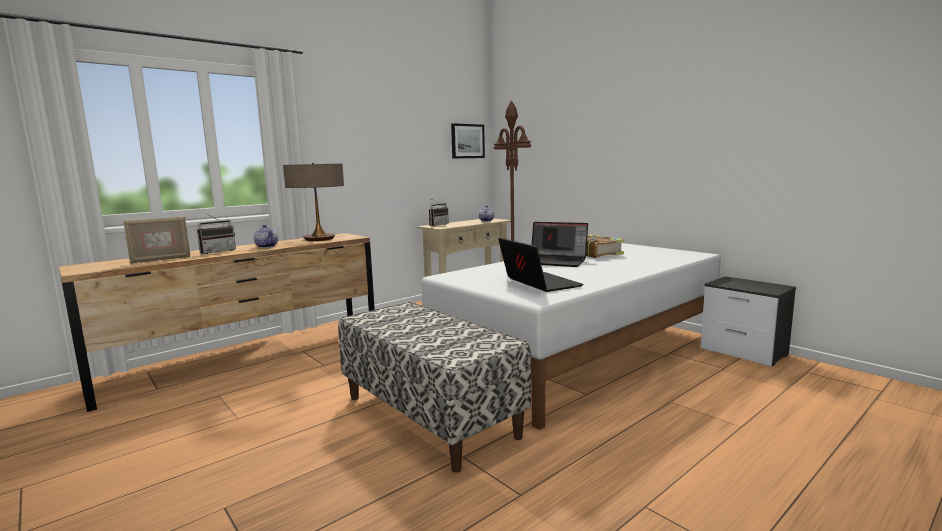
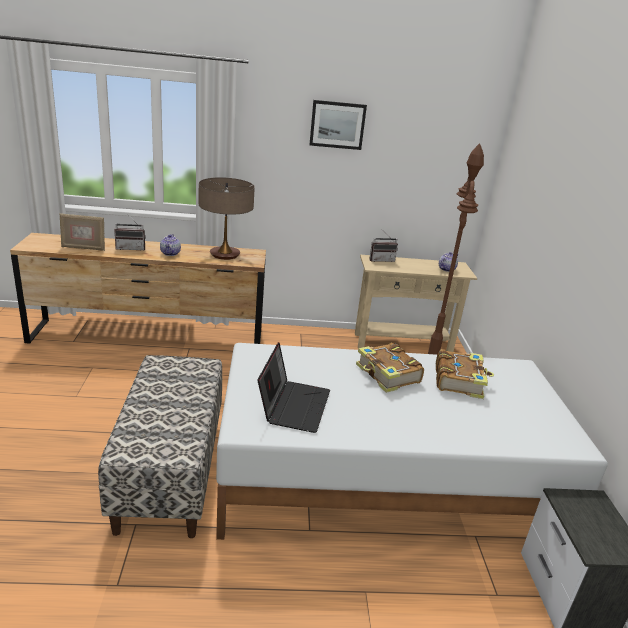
camera: 35 degrees right, 15 degrees up
picture [451,123,485,159] -> picture moved to [309,100,367,150]
laptop [532,222,588,267] -> book [356,343,424,393]

